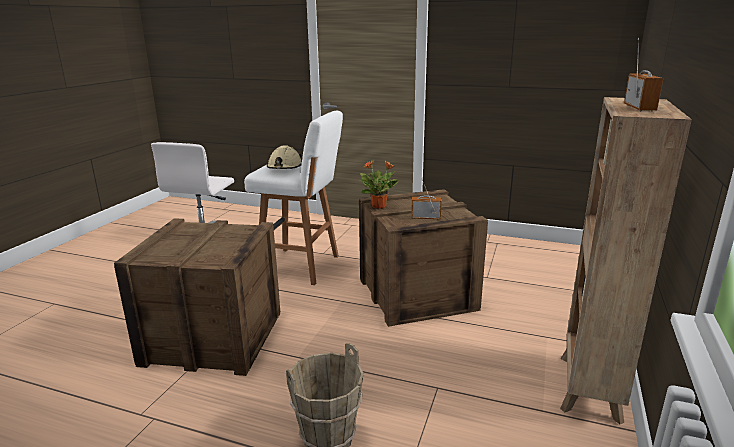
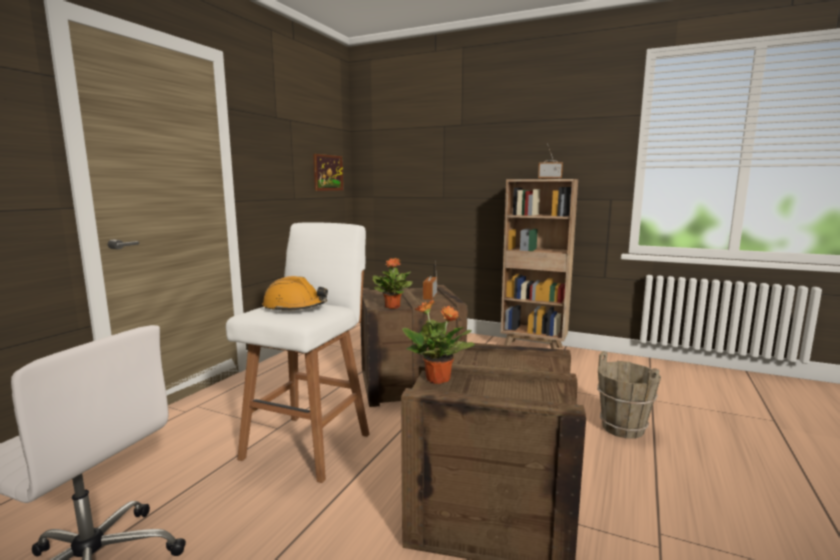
camera: 85 degrees left, 10 degrees down
beige hard hat [267,145,302,169] -> orange hard hat [262,276,328,312]
none -> picture [313,154,343,191]
none -> potted plant [402,300,475,384]

